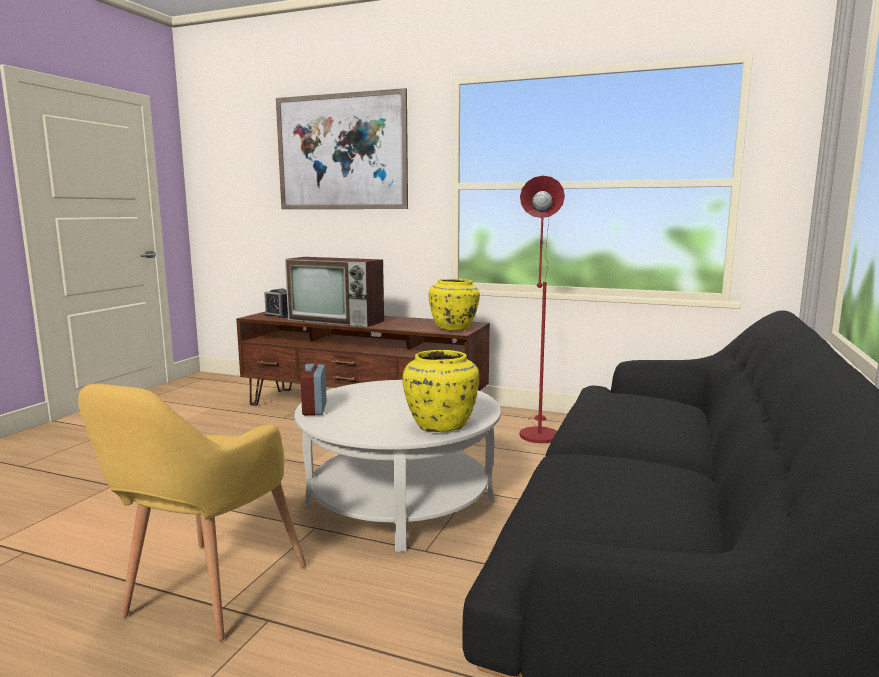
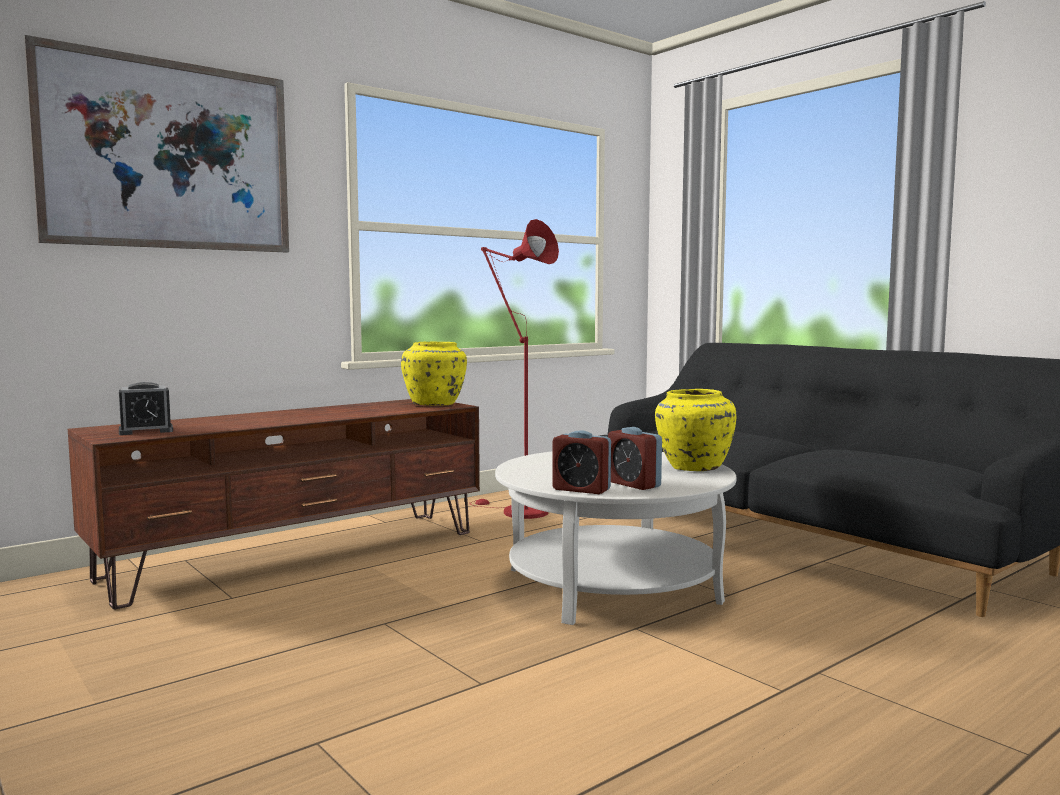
camera: 60 degrees left, 5 degrees down
yellow armchair [78,384,306,641] -> none
television [285,257,384,327] -> none
none -> alarm clock [608,427,662,490]

